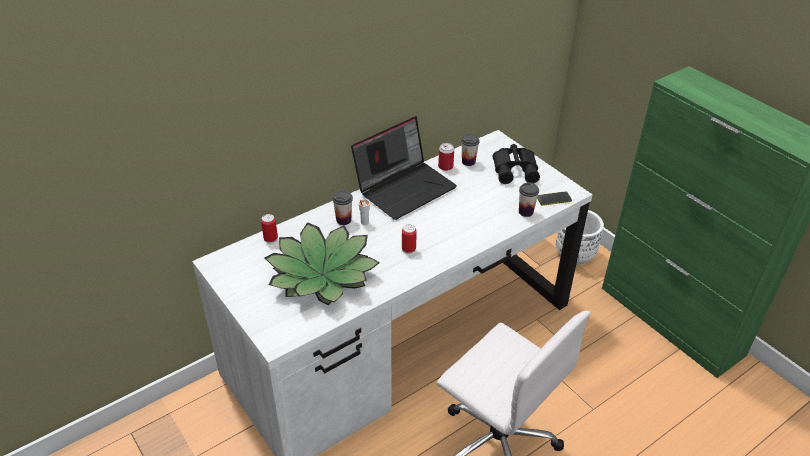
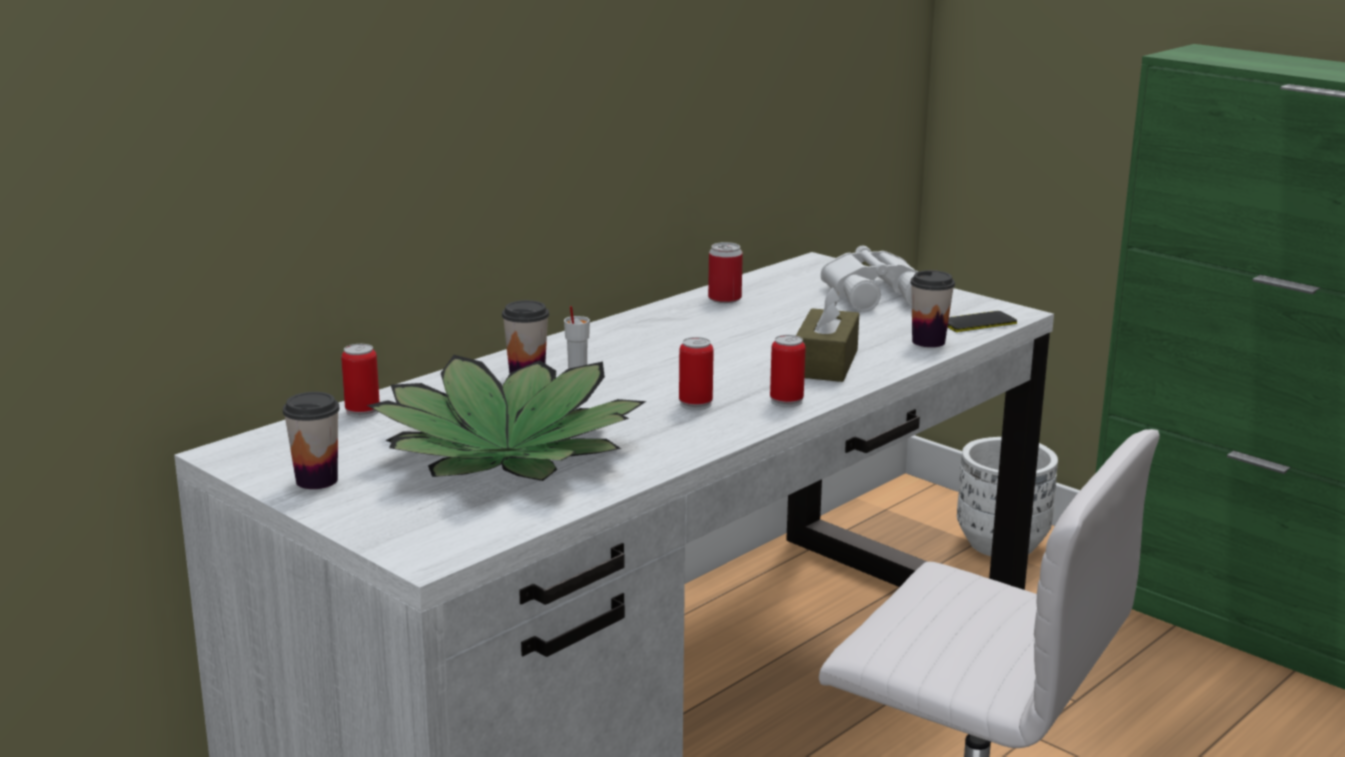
camera: 10 degrees left, 20 degrees down
laptop [351,116,457,220] -> none
cup [461,134,480,166] -> cup moved to [283,392,340,489]
black binoculars [493,144,540,184] -> white binoculars [821,245,918,312]
none -> can [770,335,806,407]
none -> brown tissue box [796,286,859,382]

